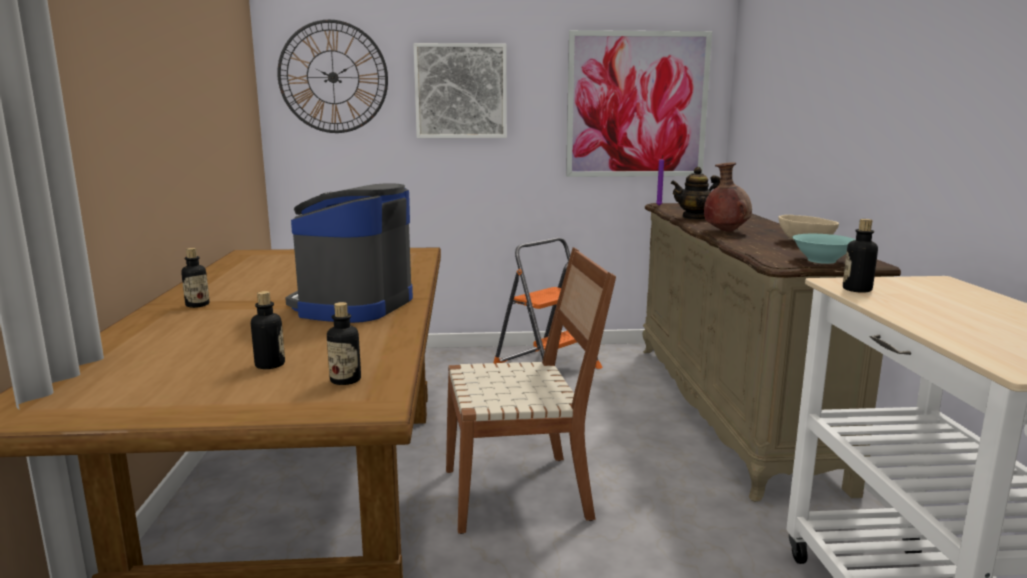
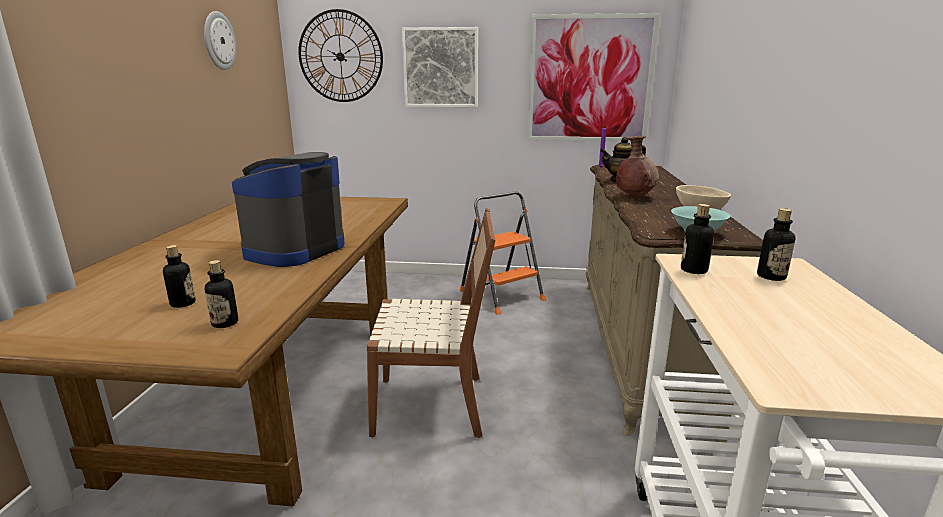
camera: 10 degrees right, 5 degrees up
bottle [181,248,209,308] -> bottle moved to [757,208,796,281]
none -> wall clock [204,11,236,70]

